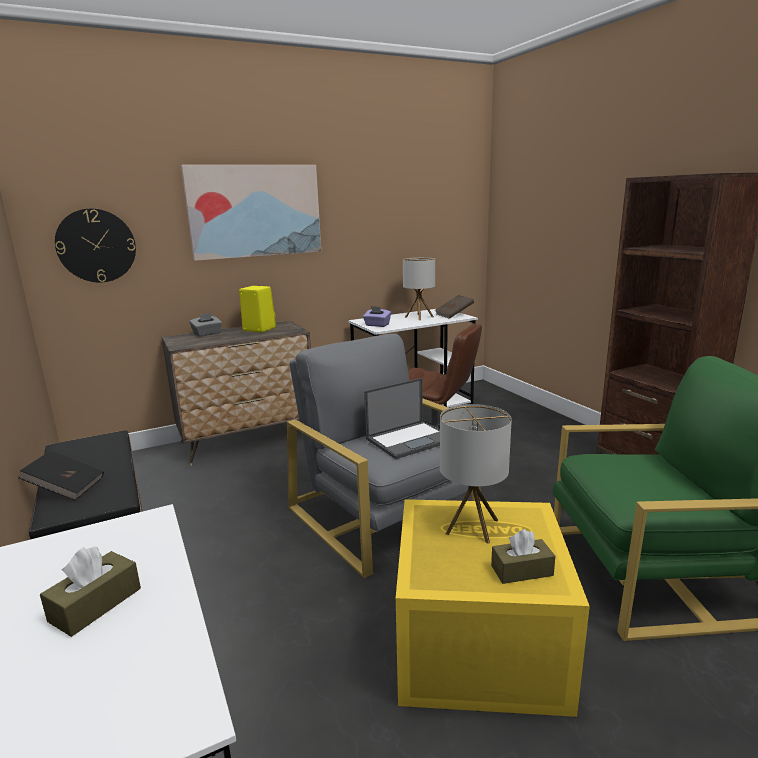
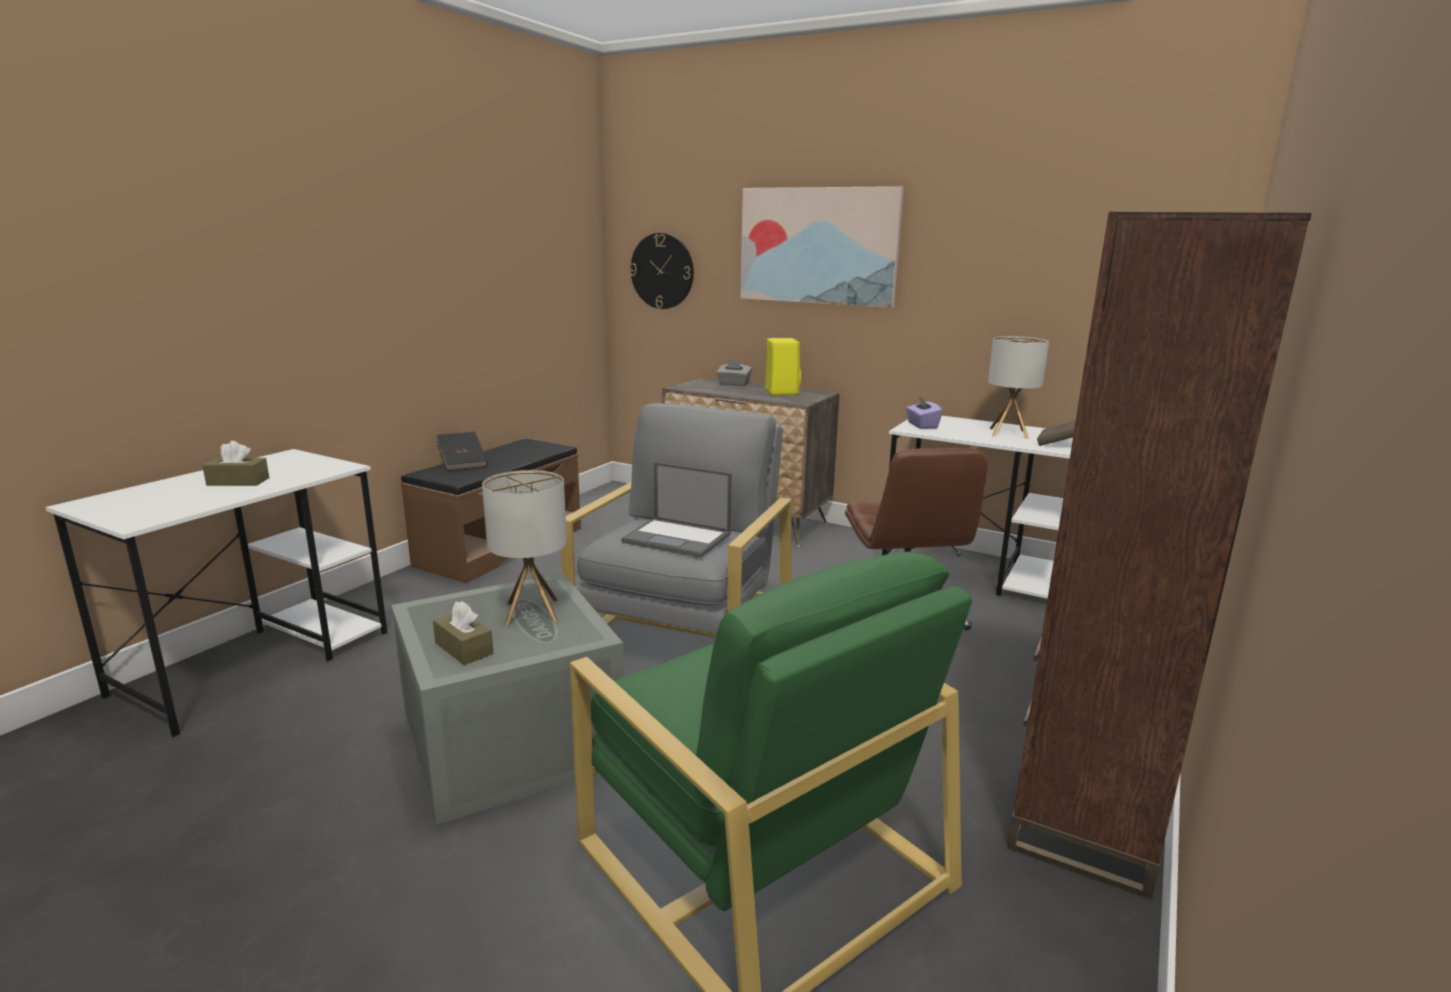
camera: 55 degrees right, 0 degrees up
yellow storage box [396,499,590,717] -> grey storage box [391,573,624,825]

